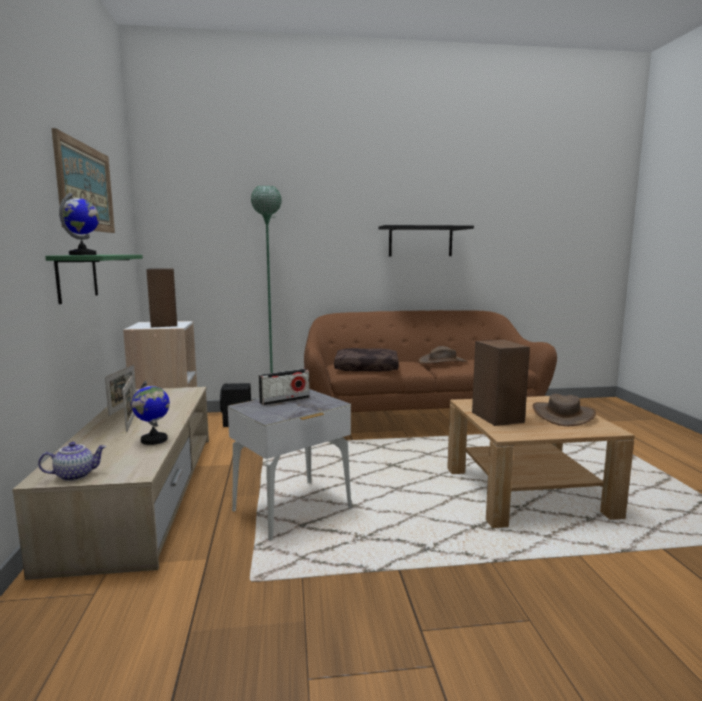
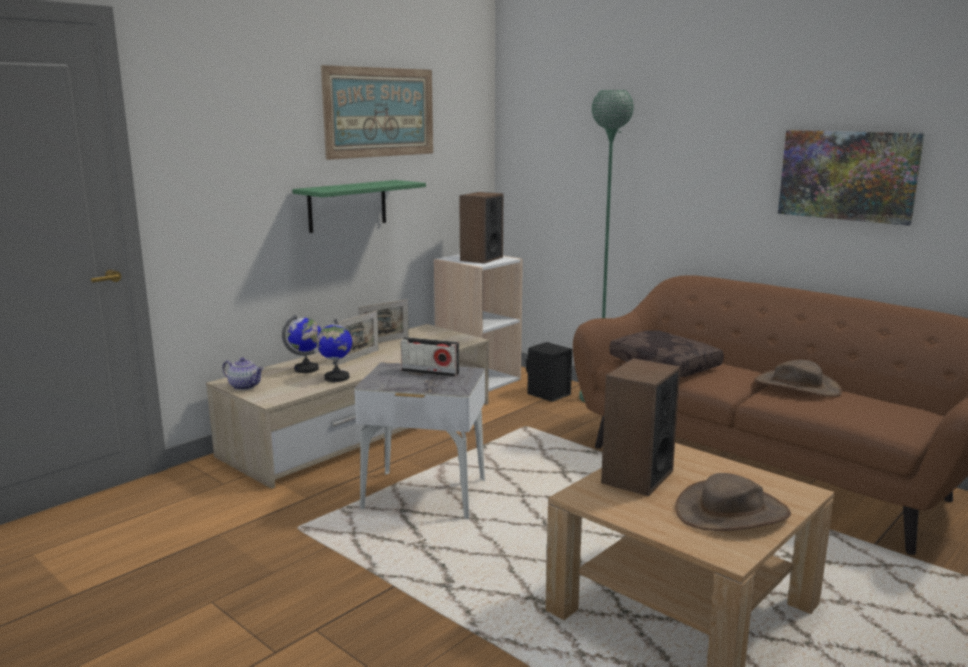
camera: 50 degrees right, 5 degrees up
globe [59,193,99,255] -> globe moved to [282,315,321,373]
black shelf [378,225,474,256] -> picture [778,130,924,226]

